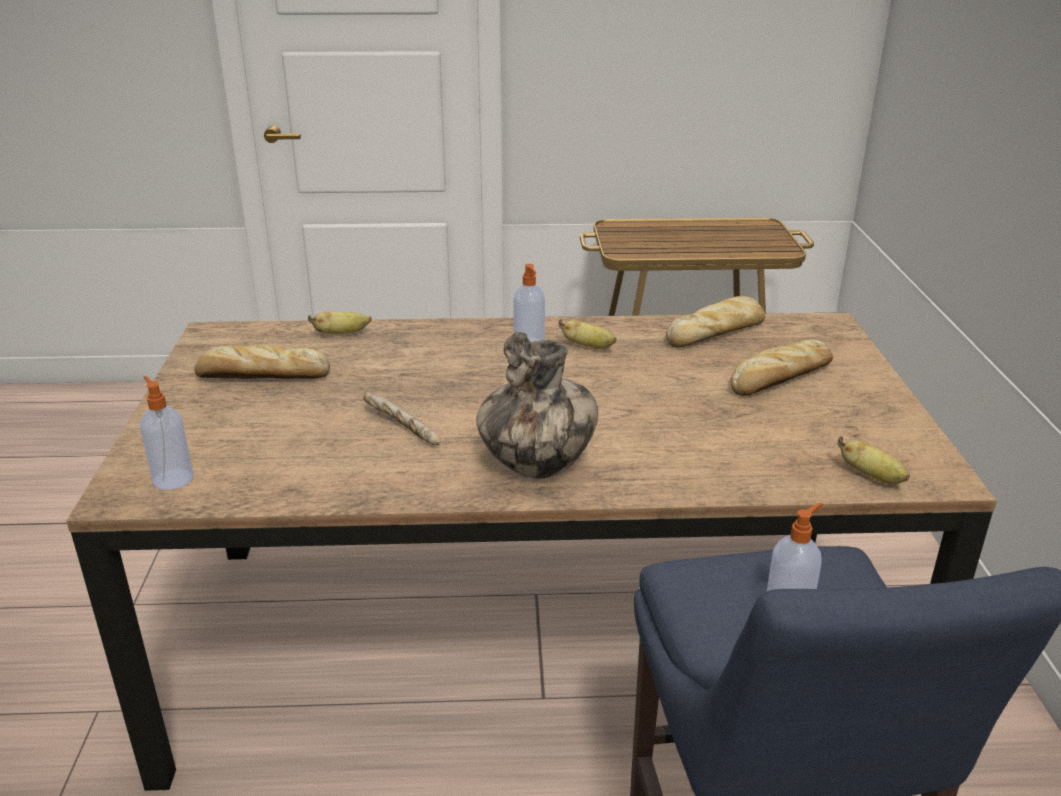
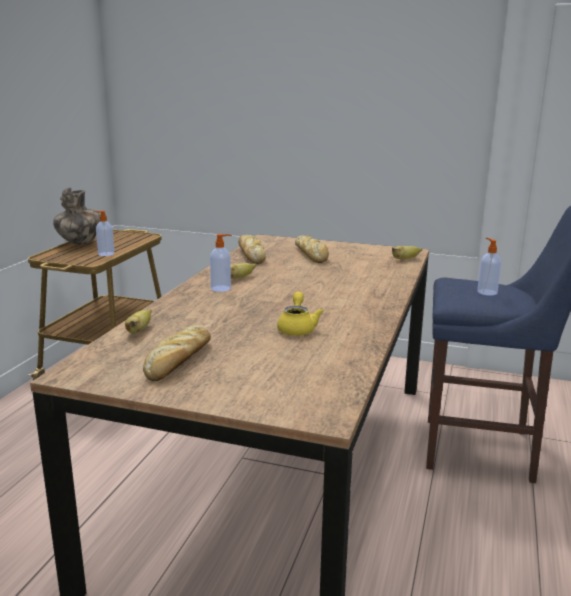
camera: 70 degrees left, 10 degrees down
soap dispenser [140,376,193,490] -> soap dispenser moved to [93,211,114,256]
bread [364,392,441,445] -> yellow teapot [277,292,324,336]
vase [476,332,598,479] -> vase moved to [53,187,101,244]

